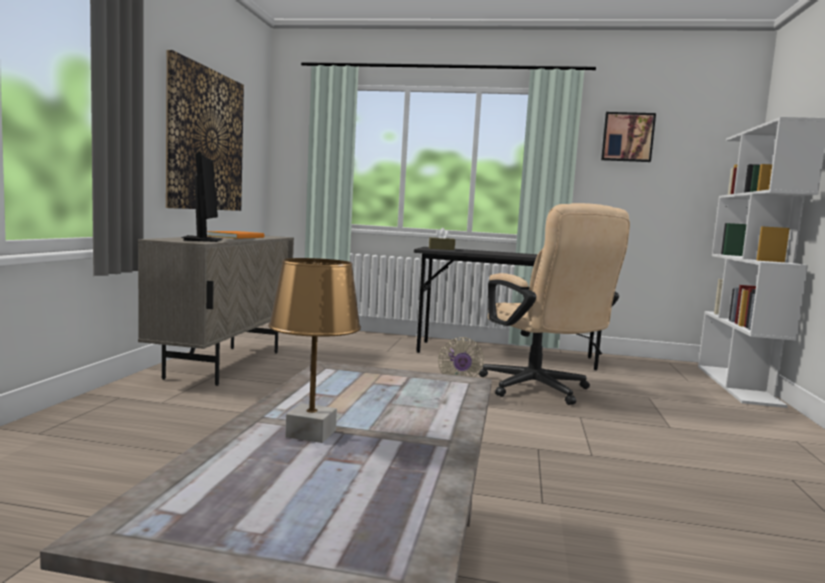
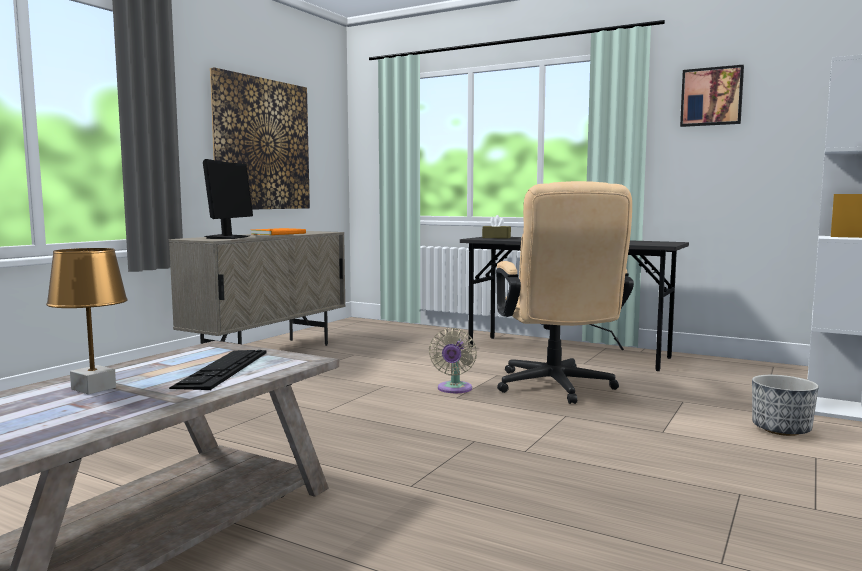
camera: 20 degrees right, 0 degrees up
none -> keyboard [169,350,266,390]
none -> planter [752,375,819,436]

